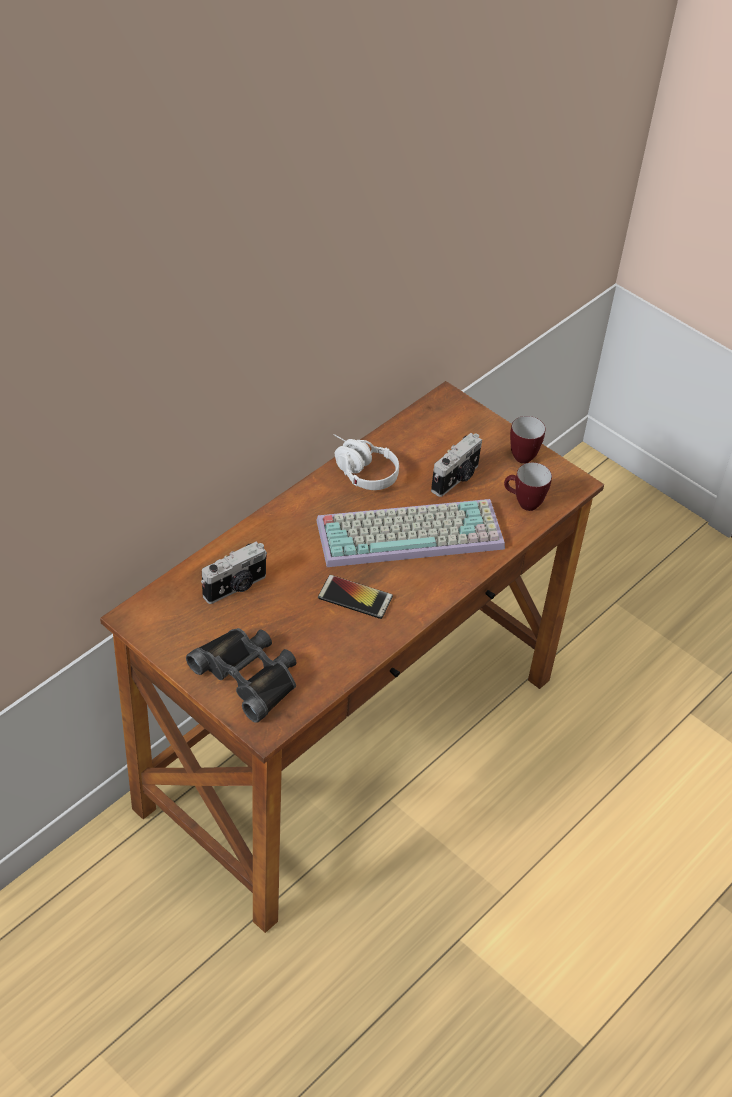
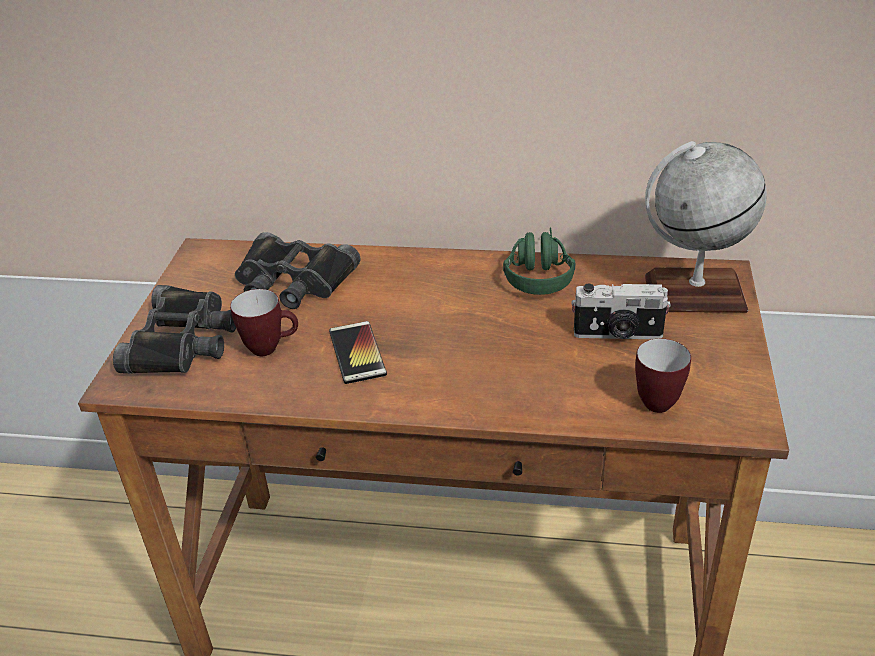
camera: 60 degrees right, 10 degrees down
camera [201,541,267,604] -> black binoculars [235,232,361,309]
keyboard [316,499,505,567] -> none
white headphones [333,434,399,490] -> green headphones [503,227,576,295]
mug [510,416,545,464] -> mug moved to [230,289,298,356]
none -> globe [645,141,767,313]

